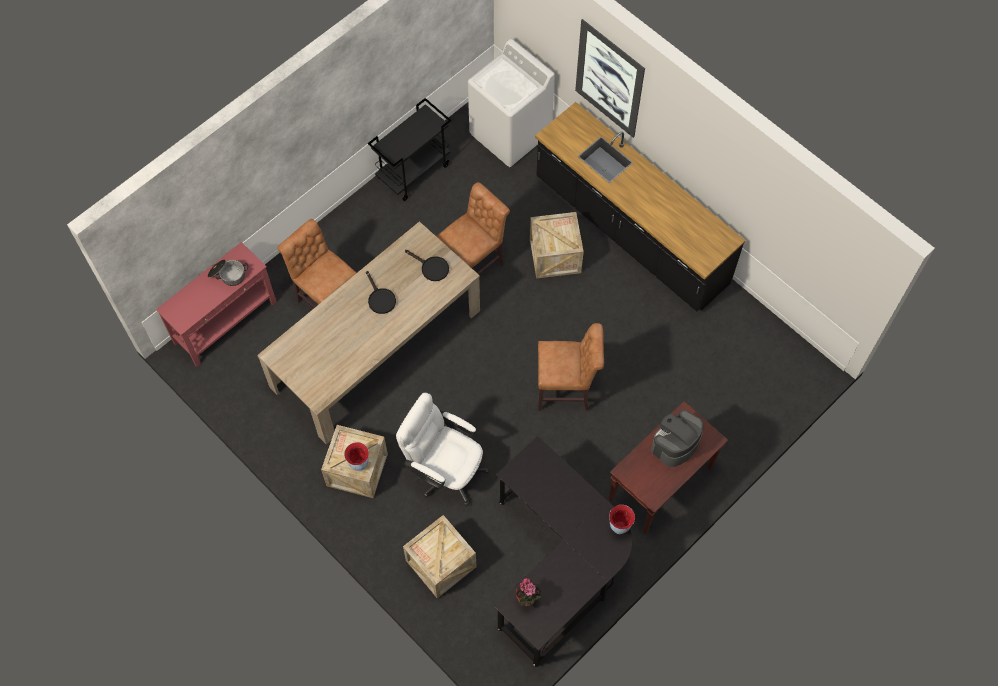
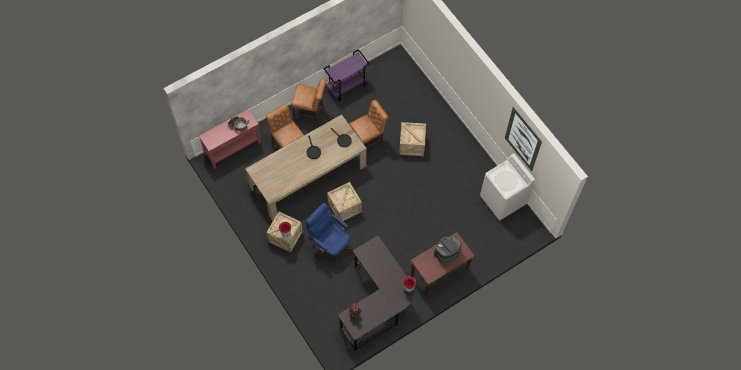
camera: 10 degrees right, 0 degrees up
black cart [368,98,451,201] -> purple cart [323,49,370,101]
white office chair [396,393,489,506] -> blue office chair [306,203,352,266]
crate [403,515,477,599] -> crate moved to [327,182,362,221]
white washing machine [468,39,555,167] -> white washing machine moved to [480,153,535,220]
black counter [535,102,746,311] -> none
brown chair [538,323,604,411] -> brown chair moved to [291,78,326,125]
picture [575,19,645,138] -> picture moved to [505,107,542,171]

